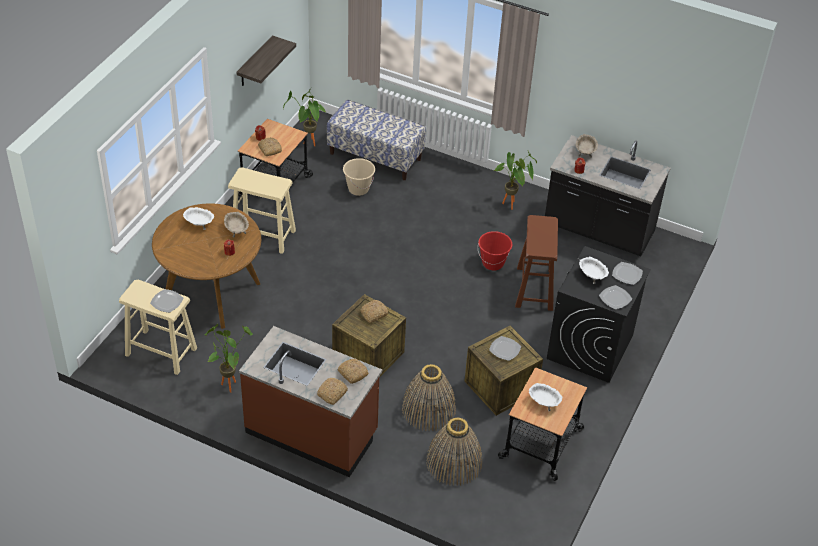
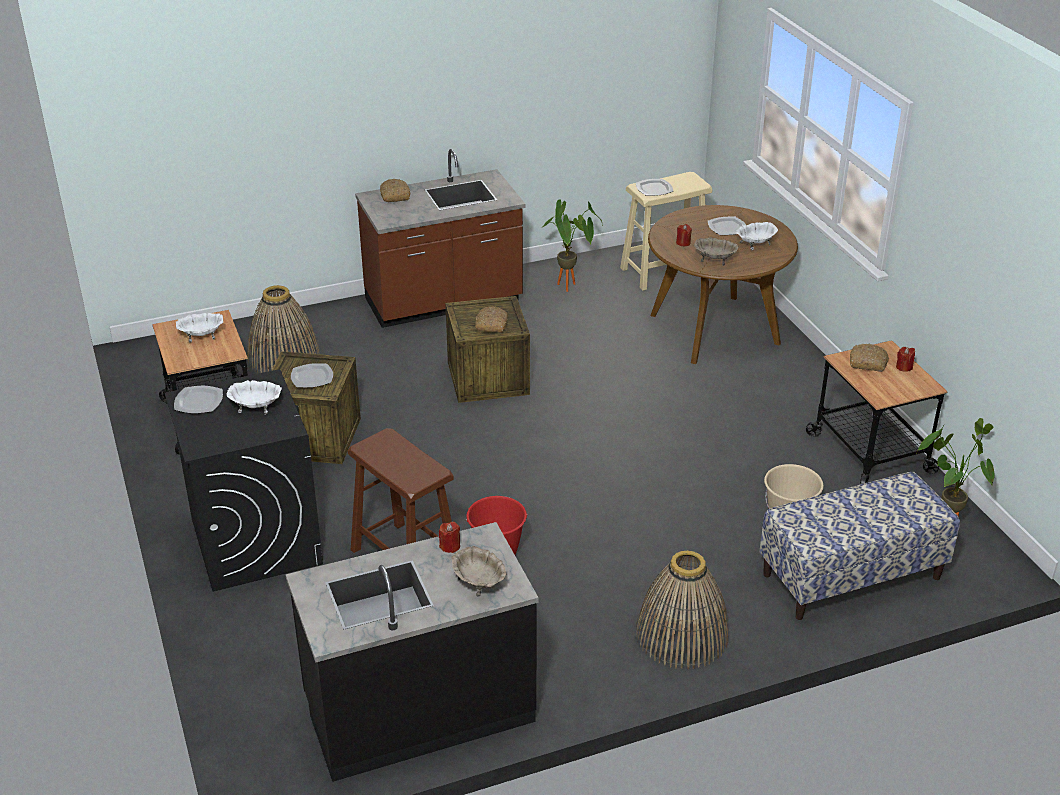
camera: 135 degrees right, 10 degrees down
beige stool [228,167,296,254] -> none
shelf [237,35,296,86] -> none
bread [337,359,369,384] -> none
basket [402,364,456,431] -> basket moved to [635,550,729,669]
potted plant [494,151,537,210] -> none
plate [612,262,643,285] -> plate moved to [708,217,746,235]

